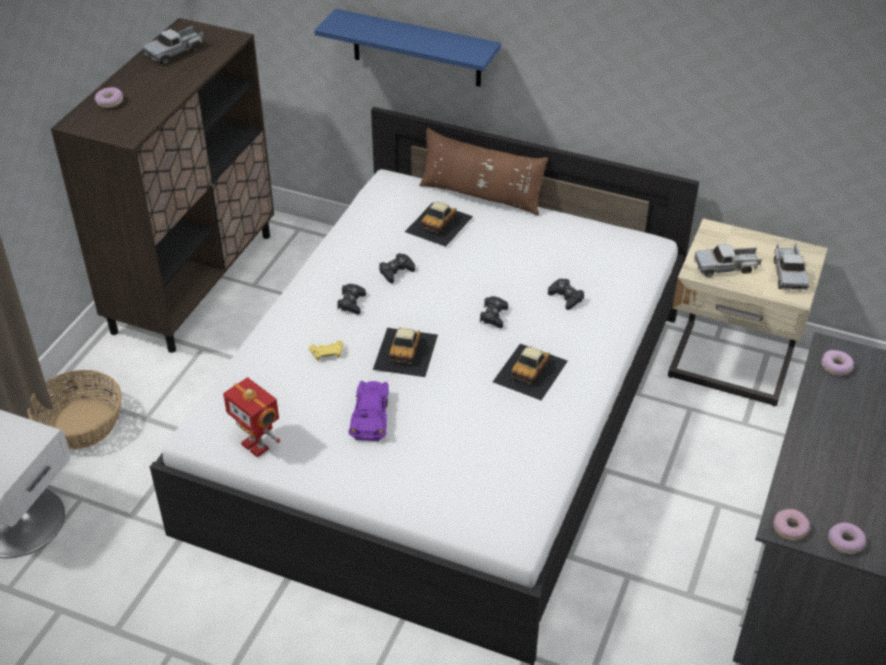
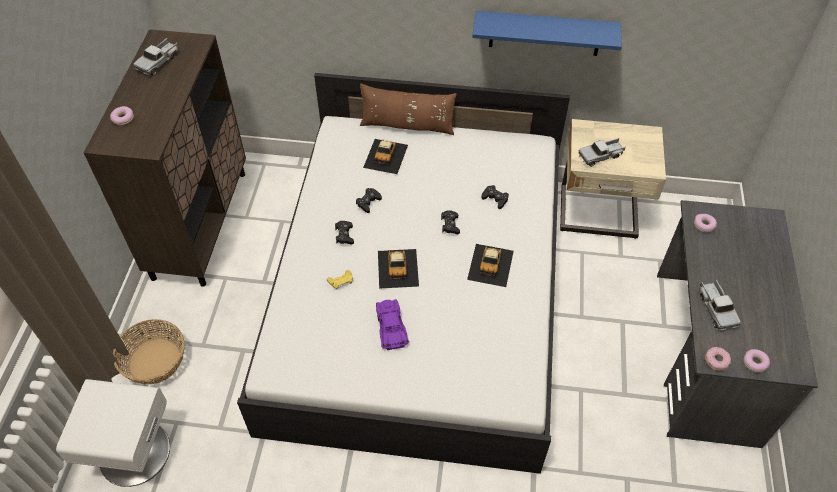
camera: 15 degrees left, 10 degrees up
toy robot [223,377,280,457] -> none
blue shelf [314,9,501,87] -> blue shelf moved to [472,11,622,56]
toy truck [774,243,809,291] -> toy truck moved to [699,279,741,330]

